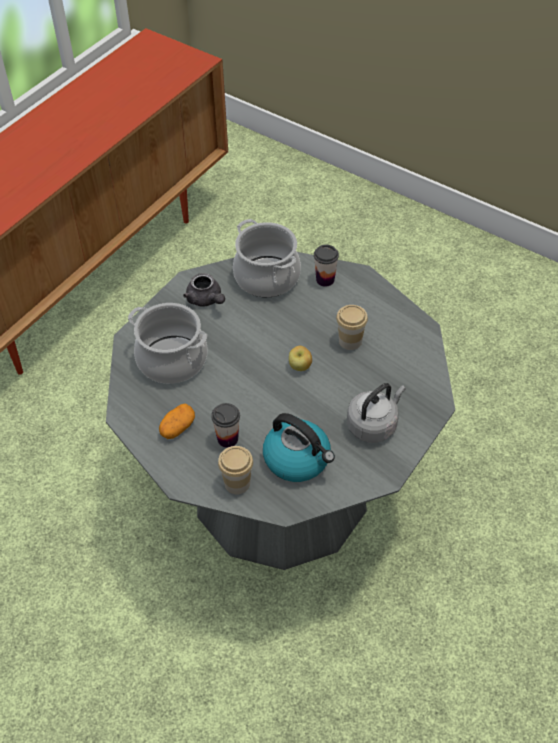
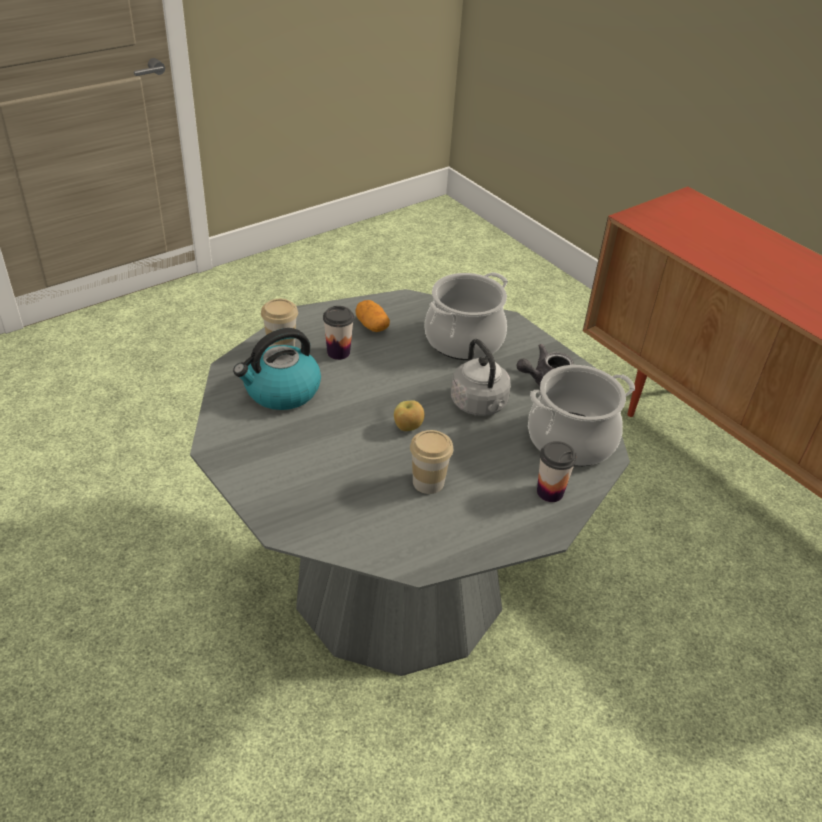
camera: 105 degrees right, 10 degrees down
grey kettle [347,383,406,443] -> grey kettle moved to [451,339,511,416]

